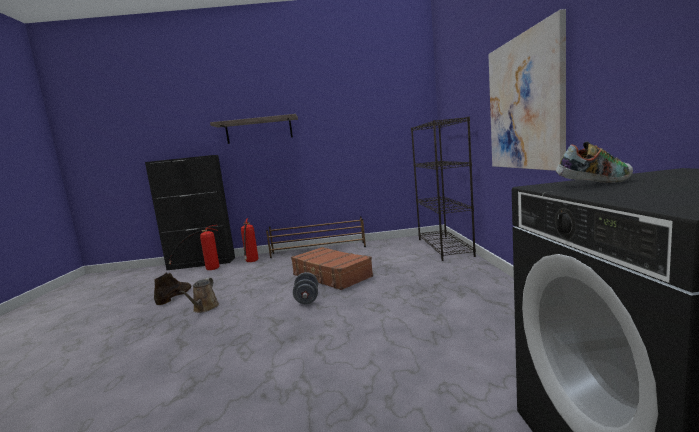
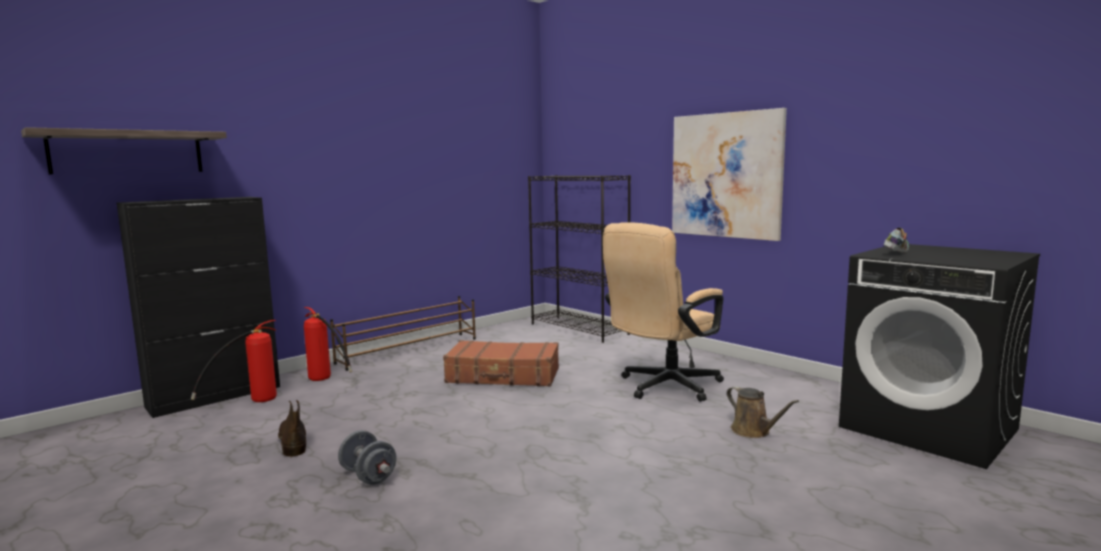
camera: 40 degrees left, 0 degrees up
brown watering can [180,278,219,313] -> brown watering can moved to [727,386,799,438]
shelf [210,114,298,144] -> shelf moved to [21,127,227,174]
grey dumbbell [293,272,318,304] -> grey dumbbell moved to [338,430,397,485]
none -> beige office chair [603,222,724,402]

